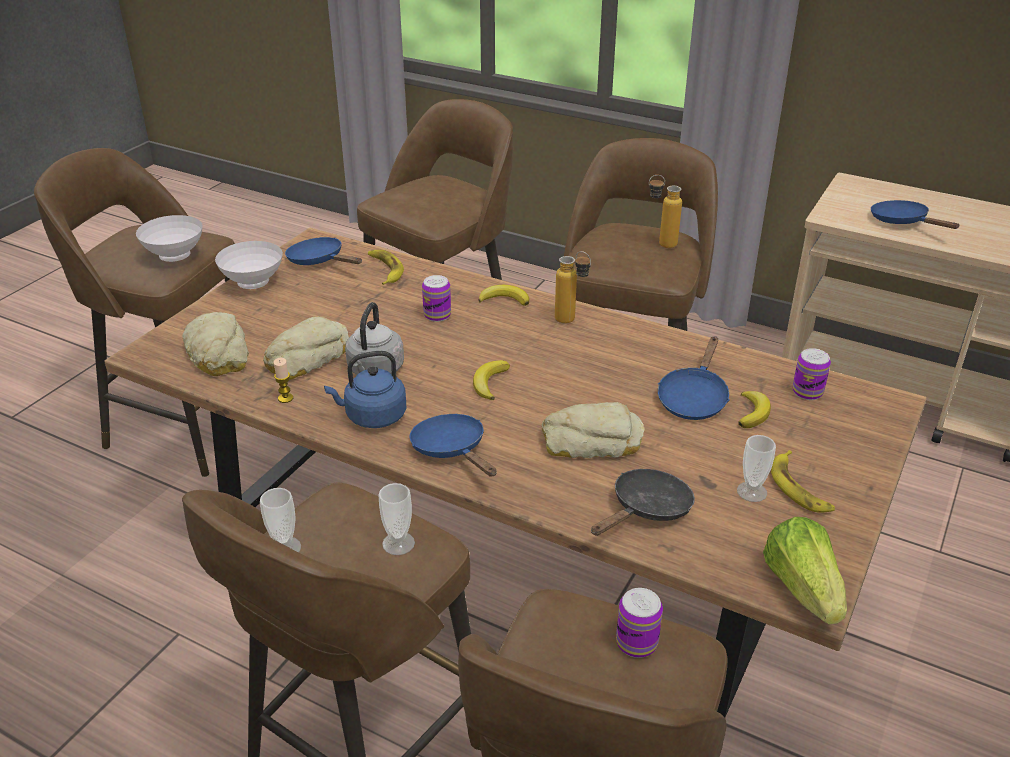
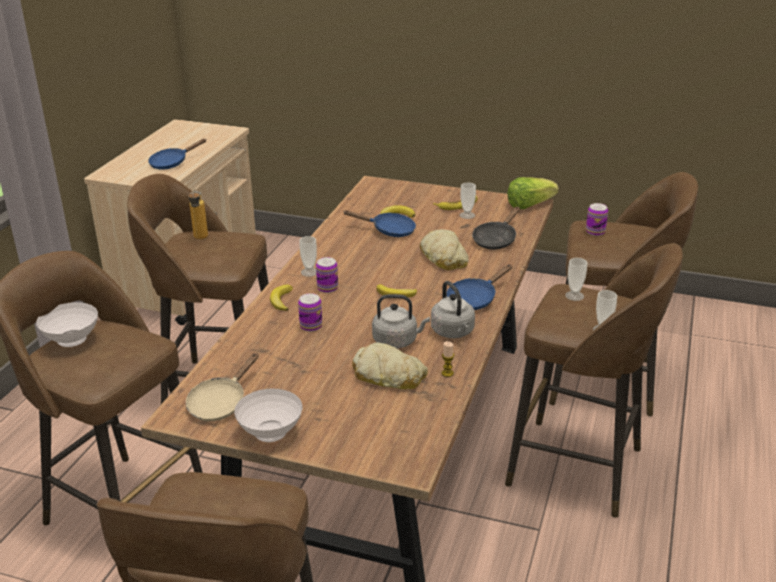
camera: 100 degrees left, 5 degrees down
white bowl [136,215,203,262] -> white bowl moved to [36,302,98,347]
bread [183,312,249,376] -> none
blue frying pan [285,237,362,265] -> beige frying pan [186,353,259,421]
blue kettle [324,351,406,428] -> grey kettle [431,281,475,338]
banana [368,250,404,285] -> none
bottle [555,251,591,323] -> cup [299,236,317,277]
black frying pan [591,469,695,536] -> black frying pan turned 90 degrees counterclockwise [472,207,520,249]
can [793,348,831,400] -> can moved to [316,257,338,293]

